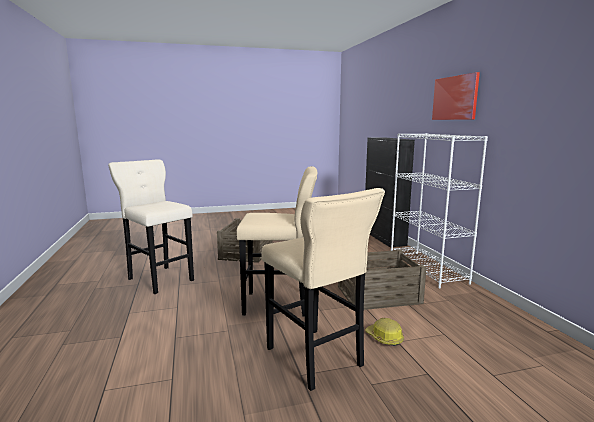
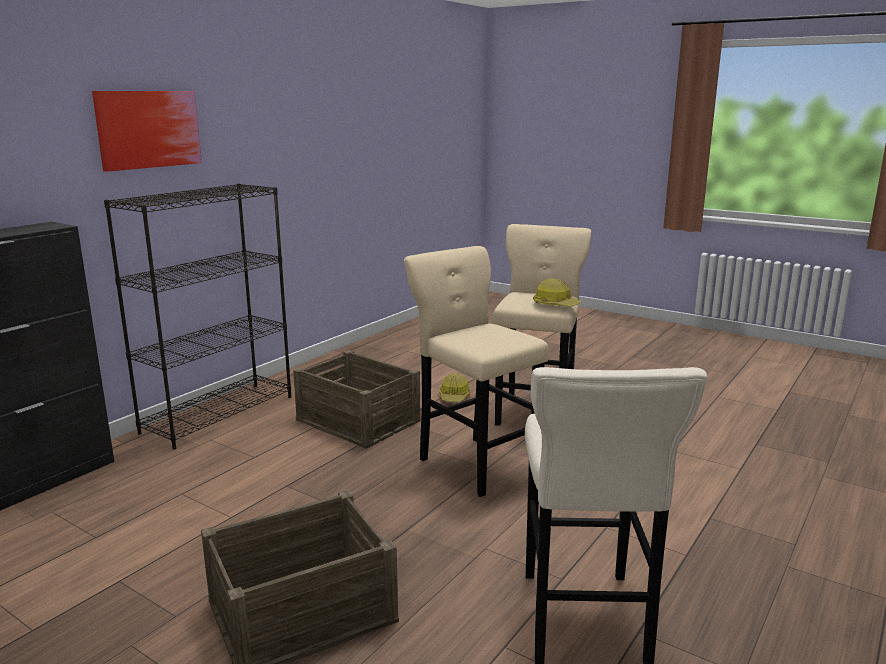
camera: 130 degrees left, 5 degrees up
white bookcase [391,133,488,288] -> black bookcase [104,183,291,449]
none -> hard hat [533,278,581,306]

